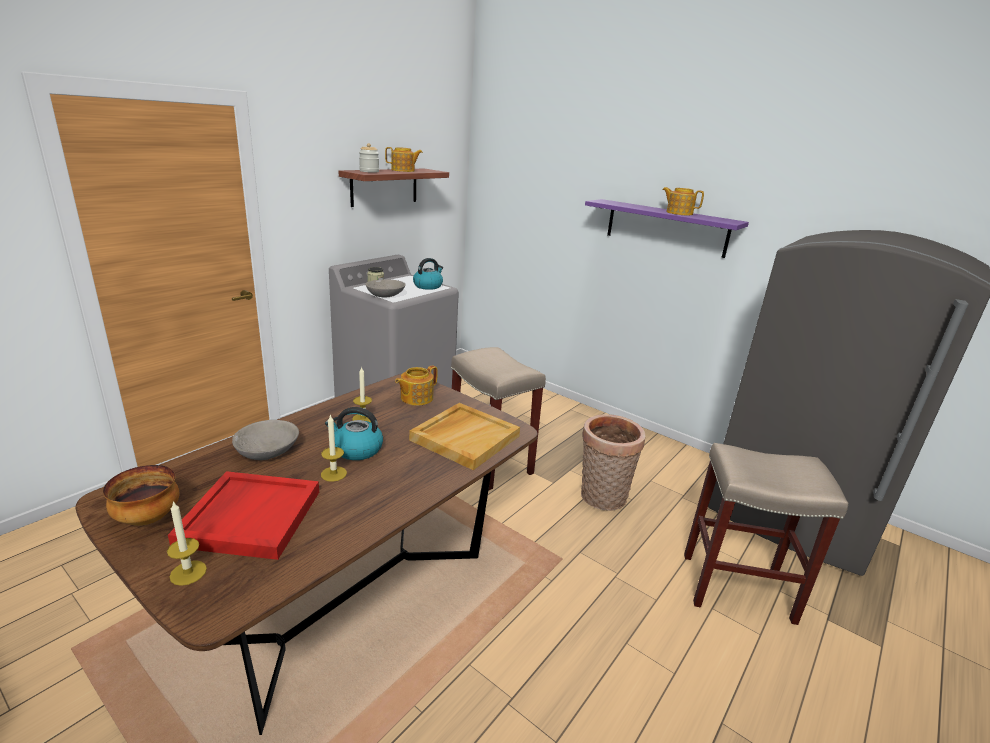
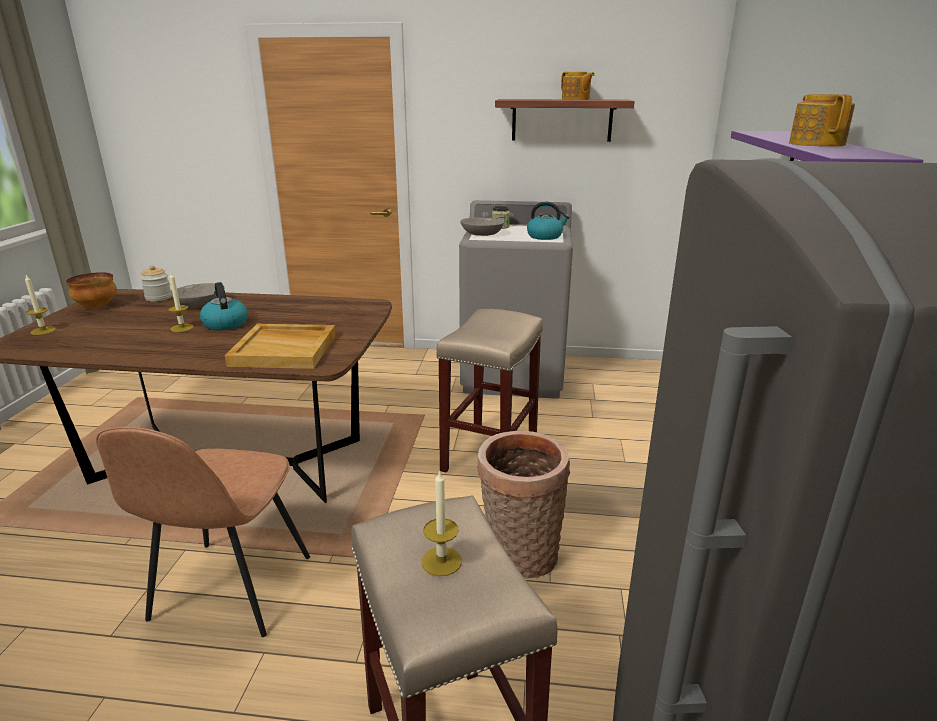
camera: 60 degrees right, 0 degrees up
red tray [168,471,319,560] -> none
candle [352,366,372,422] -> candle moved to [422,469,462,576]
jar [359,143,379,173] -> jar moved to [140,265,171,302]
teapot [395,365,437,406] -> none
none -> brown chair [96,427,310,637]

